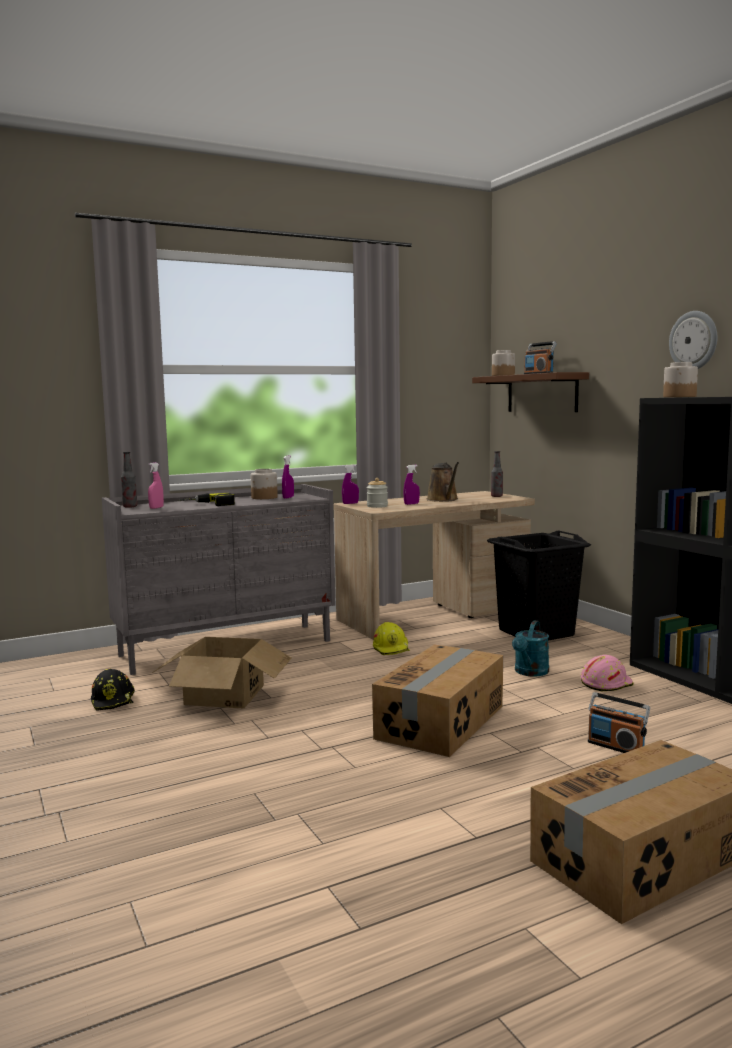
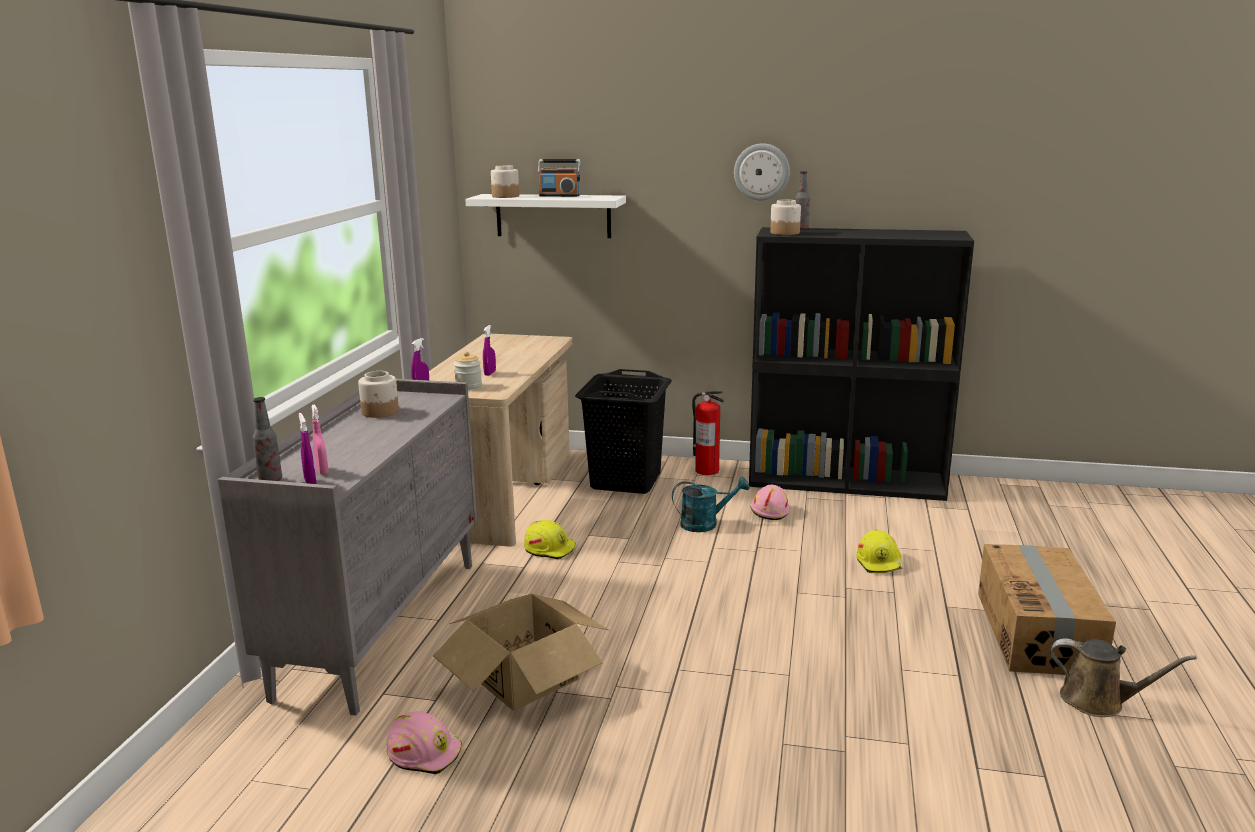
camera: 50 degrees left, 10 degrees up
black hard hat [91,669,135,711] -> pink hard hat [387,711,462,775]
power drill [178,493,235,506] -> none
purple spray bottle [282,455,294,499] -> purple spray bottle moved to [299,413,317,484]
cardboard box [372,644,503,757] -> none
brown watering can [427,462,459,502] -> brown watering can moved to [1050,639,1197,717]
brown shelf [472,372,589,412] -> white shelf [465,194,626,238]
bottle [491,451,503,497] -> bottle moved to [795,171,810,230]
turquoise watering can [512,621,549,676] -> turquoise watering can turned 75 degrees counterclockwise [672,477,750,532]
radio [588,692,650,753] -> yellow hard hat [856,529,903,573]
none -> fire extinguisher [692,391,724,475]

